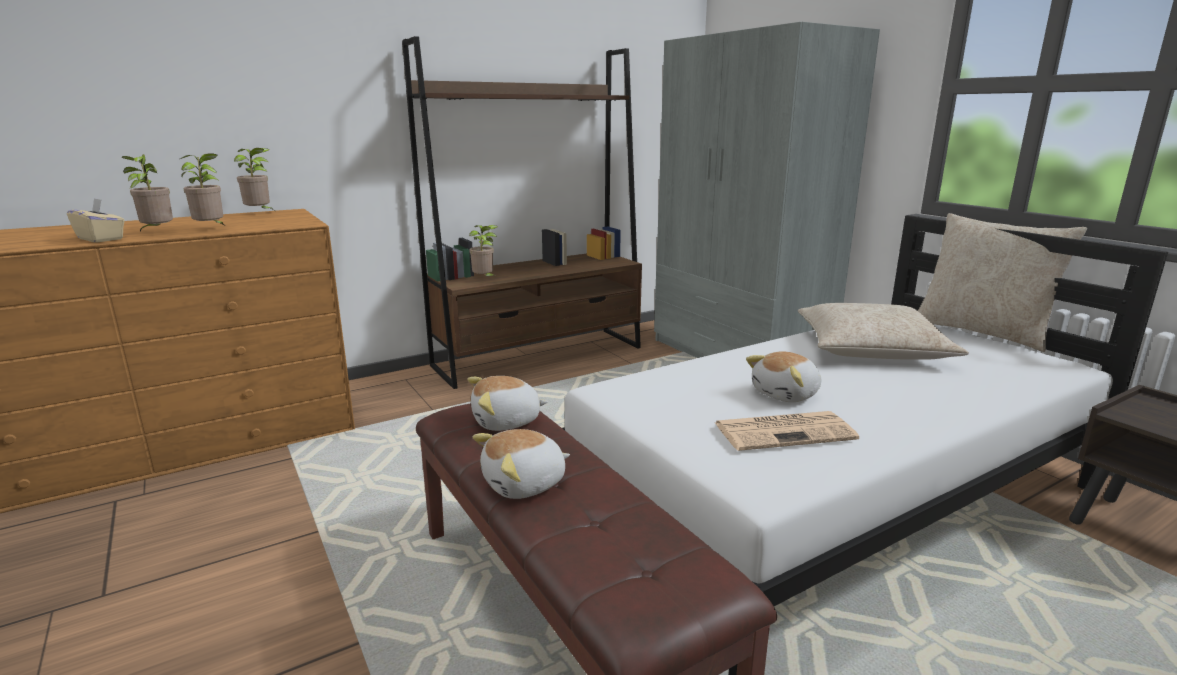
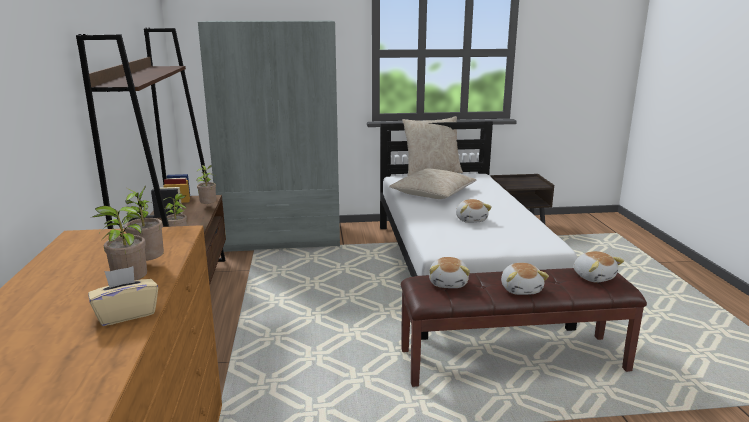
camera: 65 degrees left, 0 degrees up
potted plant [234,148,274,210] -> potted plant moved to [196,165,216,204]
newspaper [715,411,859,451] -> none
none -> plush toy [574,251,624,282]

